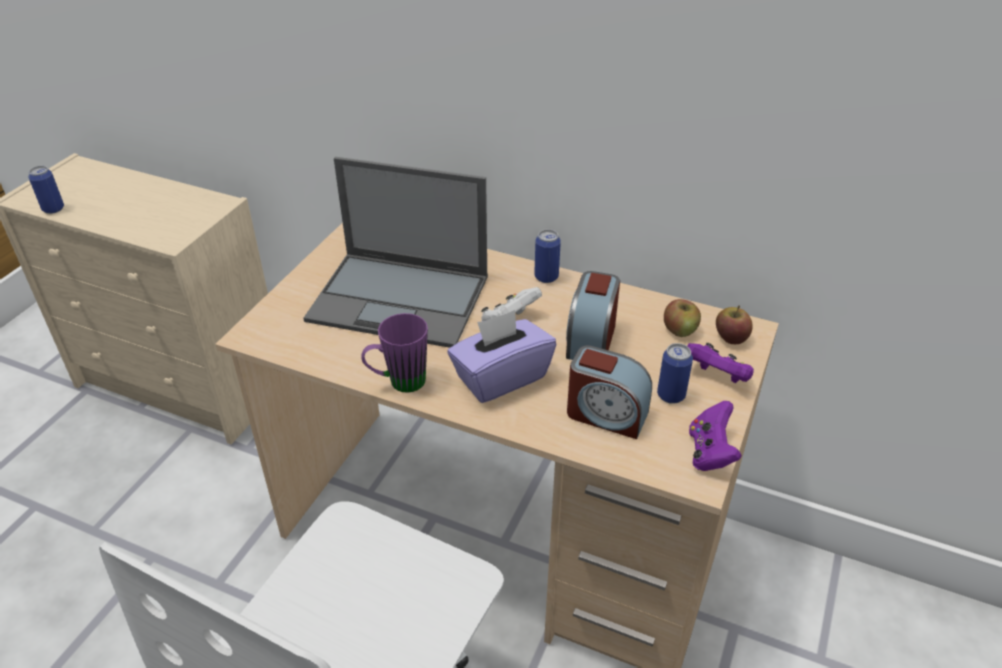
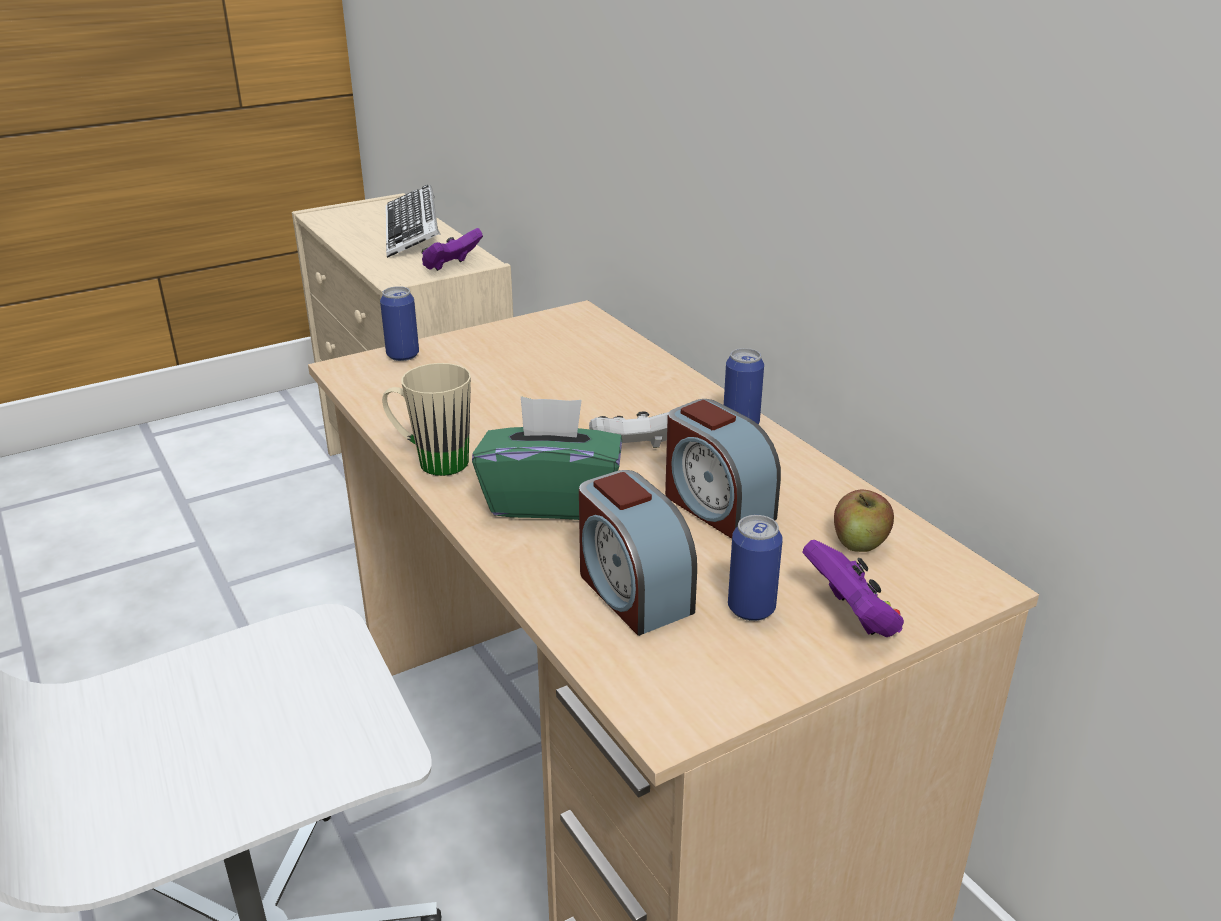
camera: 35 degrees right, 10 degrees down
can [28,166,64,214] -> can moved to [380,286,419,361]
laptop [303,157,488,348] -> none
purple mug [361,313,428,393] -> beige mug [382,363,471,476]
purple tissue box [448,310,556,403] -> green tissue box [472,396,622,520]
alarm clock [566,271,620,360] -> alarm clock turned 90 degrees counterclockwise [665,399,781,539]
purple game controller [689,401,742,471] -> purple game controller moved to [421,228,483,271]
apple [716,305,753,344] -> none
none -> keyboard [386,184,440,258]

